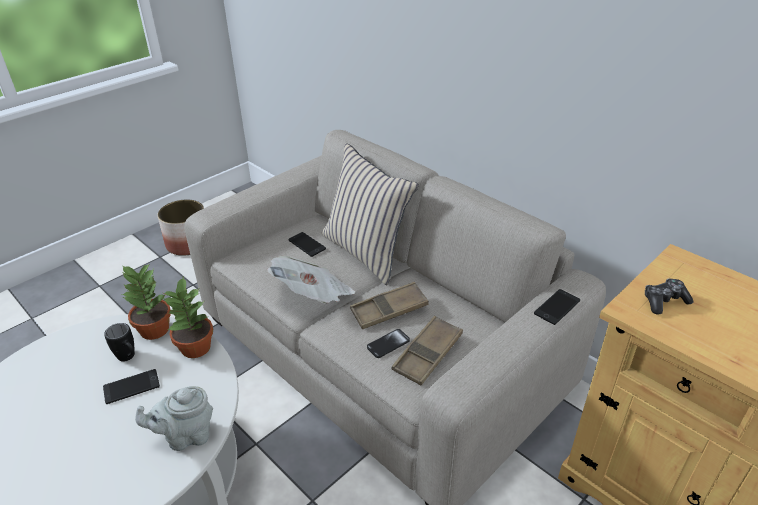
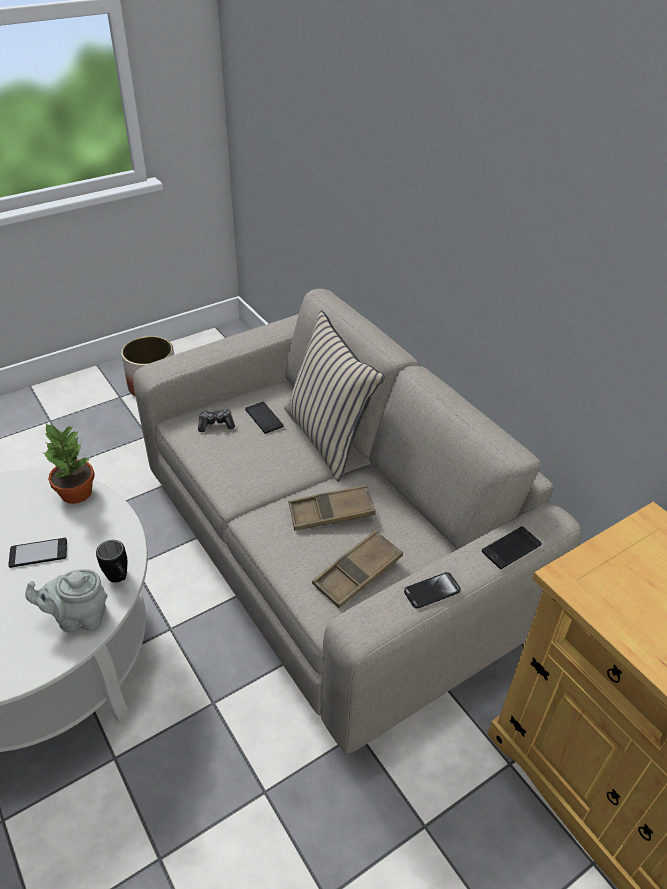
camera: 10 degrees right, 5 degrees up
black mug [104,323,135,362] -> black mug moved to [96,540,127,583]
potted plant [163,277,213,358] -> none
newspaper [266,256,355,303] -> none
phone [367,329,410,358] -> phone moved to [404,572,461,609]
game controller [645,278,694,314] -> game controller moved to [198,408,235,432]

